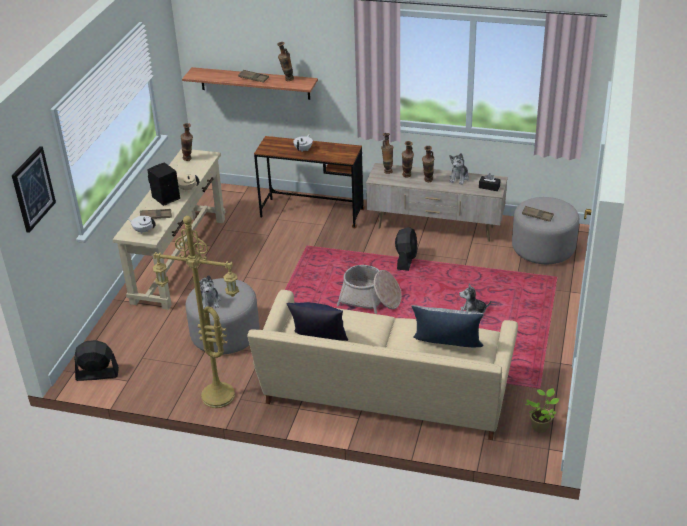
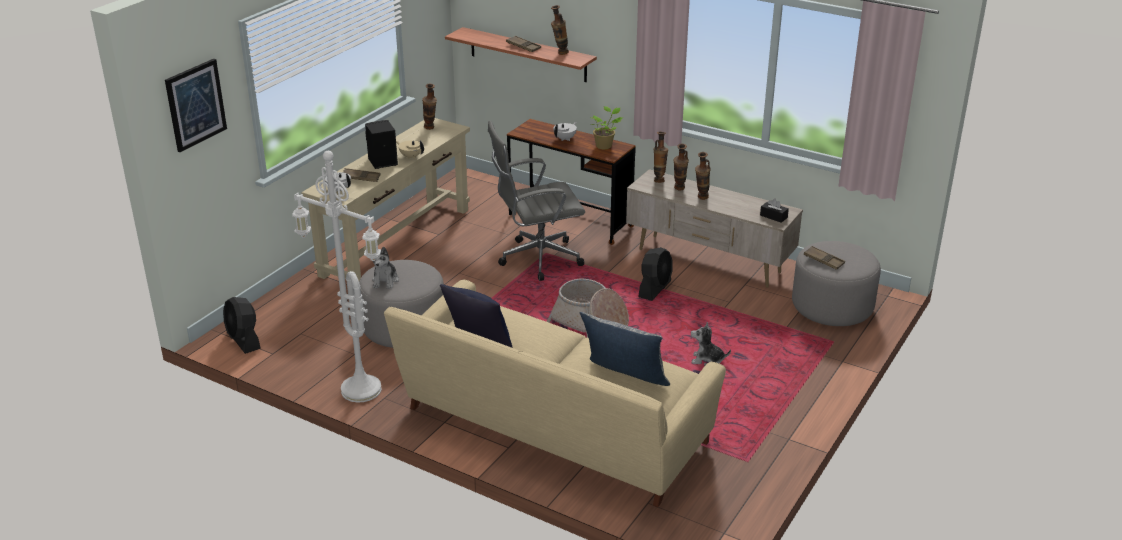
camera: 15 degrees right, 5 degrees down
black fan [74,340,119,381] -> black fan turned 135 degrees counterclockwise [223,297,261,354]
yellow floor lamp [153,216,239,408] -> white floor lamp [292,151,382,403]
plush toy [449,153,469,185] -> none
potted plant [525,388,559,433] -> potted plant moved to [589,106,623,149]
none -> grey office chair [488,121,585,281]

